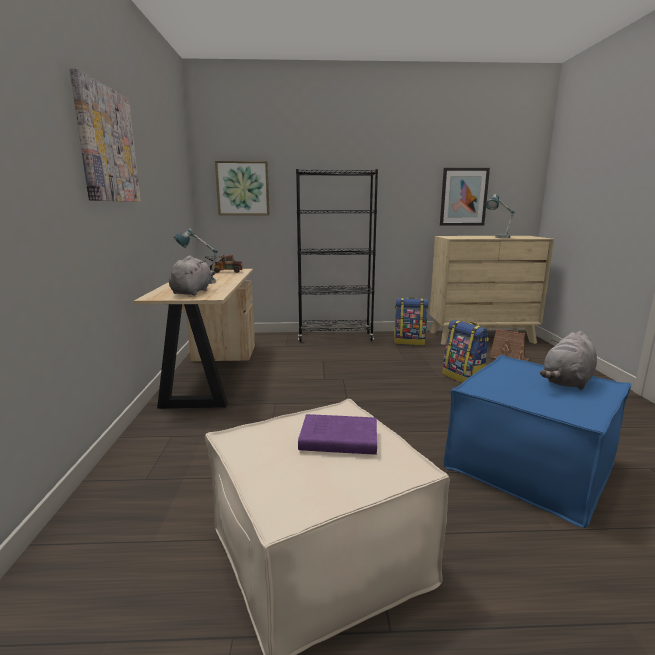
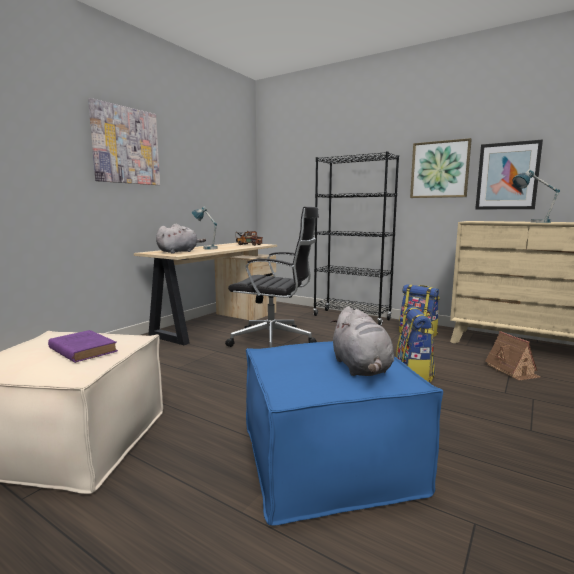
camera: 35 degrees right, 5 degrees down
picture [215,161,270,215] -> picture moved to [410,138,472,198]
grey plush toy [540,331,597,390] -> grey plush toy turned 90 degrees counterclockwise [331,306,394,376]
none -> black office chair [225,207,319,348]

